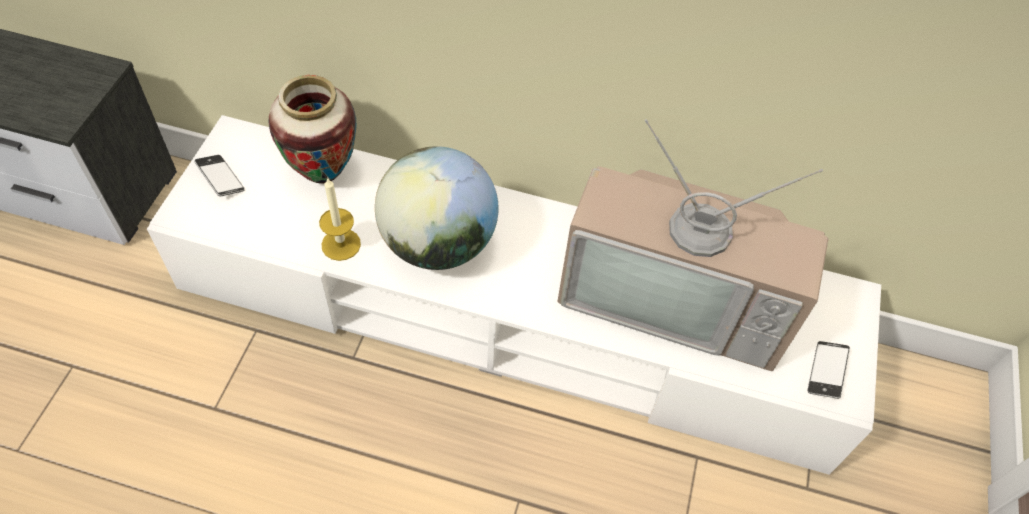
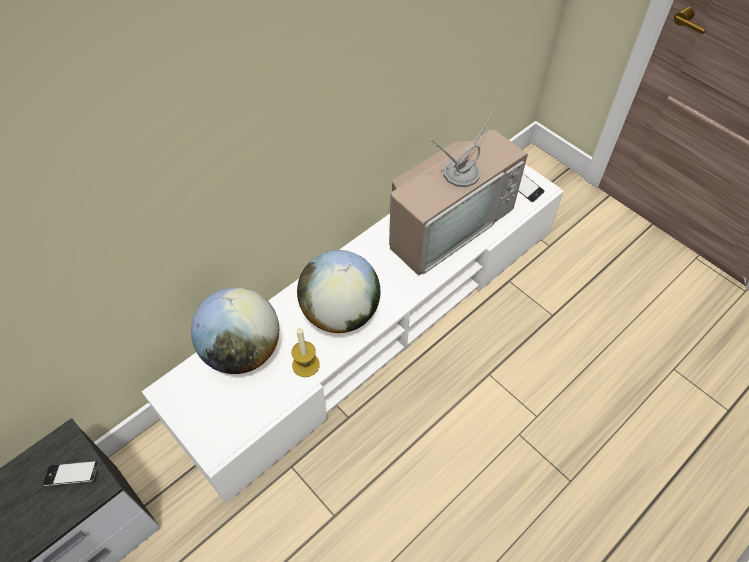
camera: 55 degrees left, 0 degrees up
phone [194,155,245,197] -> phone moved to [42,461,99,486]
vase [268,75,356,184] -> globe [191,287,279,374]

